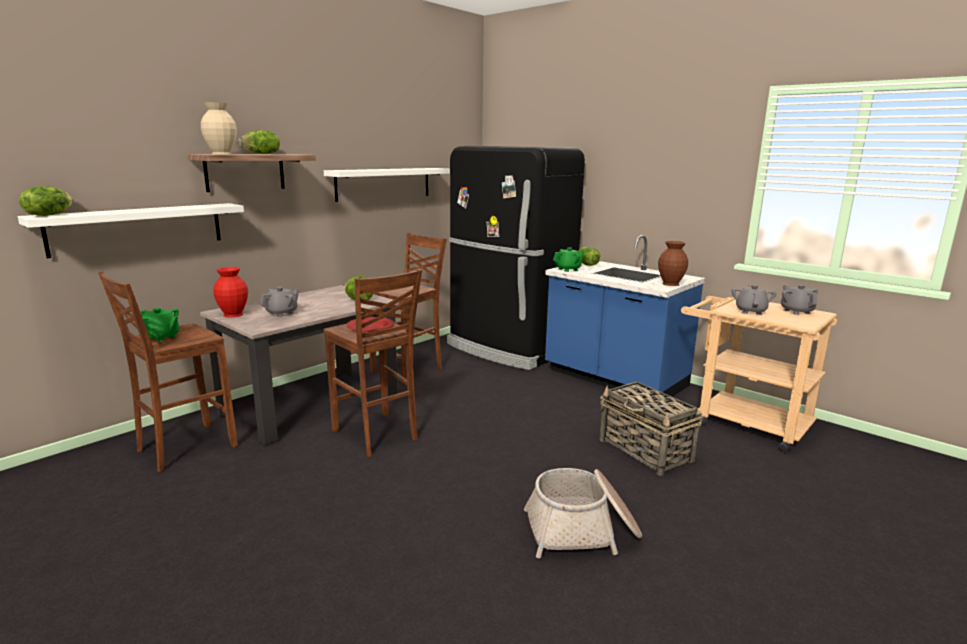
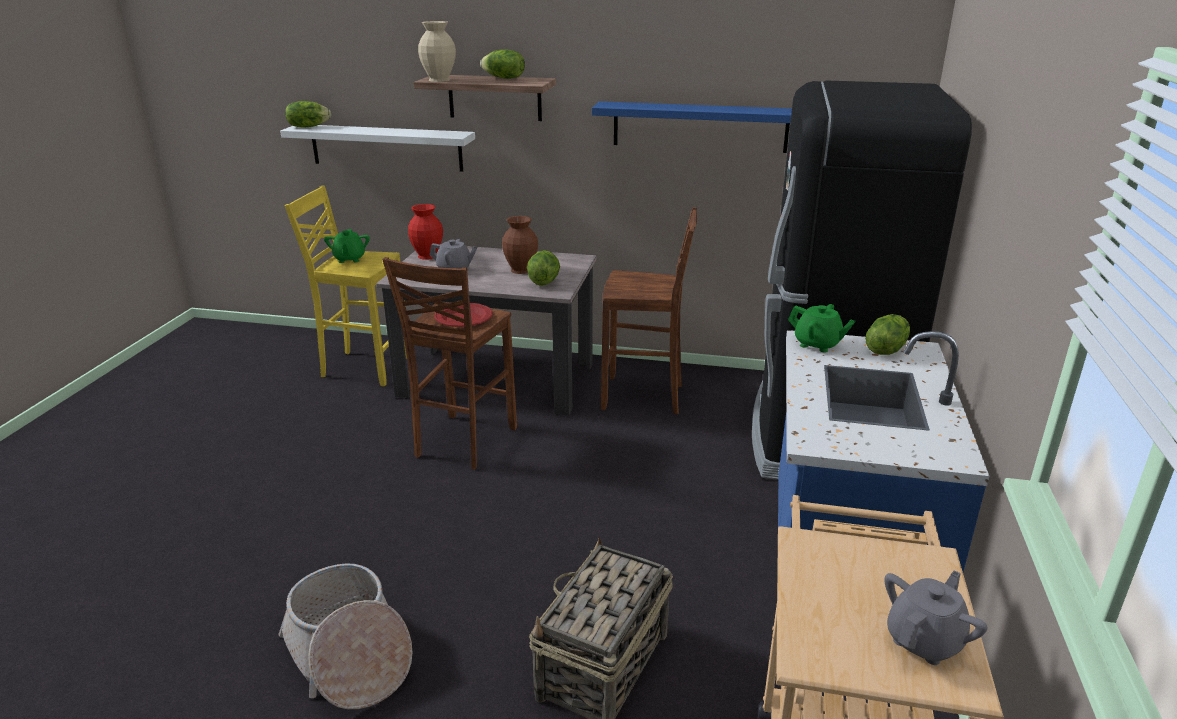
camera: 60 degrees right, 10 degrees up
brown stool [98,271,238,472] -> yellow stool [285,185,407,386]
white shelf [324,168,450,202] -> blue shelf [592,101,792,153]
brown vase [658,241,688,286] -> brown vase moved to [502,216,538,274]
grey teapot [731,285,777,315] -> none

